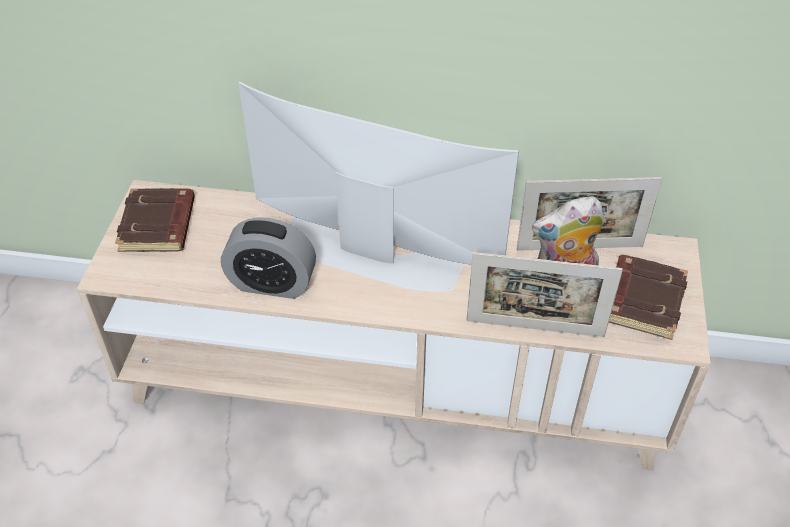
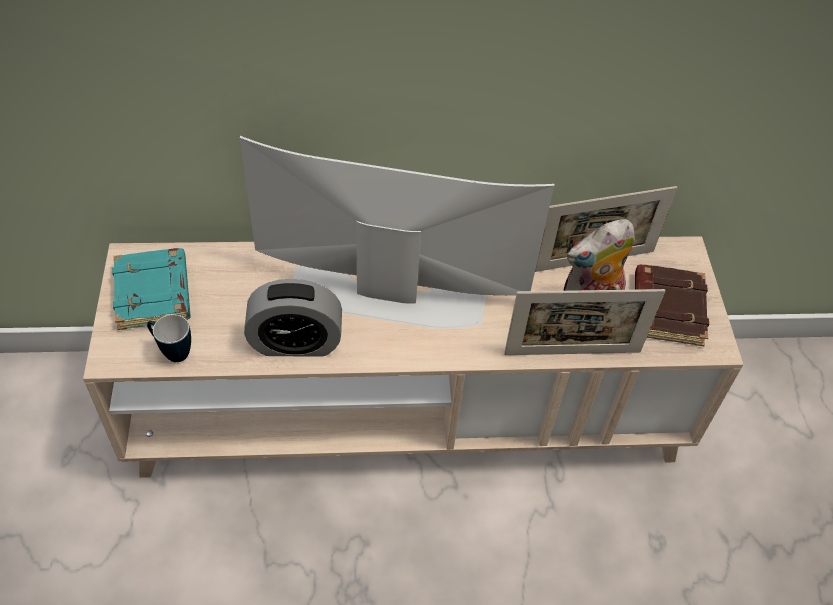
camera: 15 degrees left, 5 degrees up
brown book [115,188,195,252] -> turquoise book [112,248,191,330]
none -> mug [147,314,191,362]

